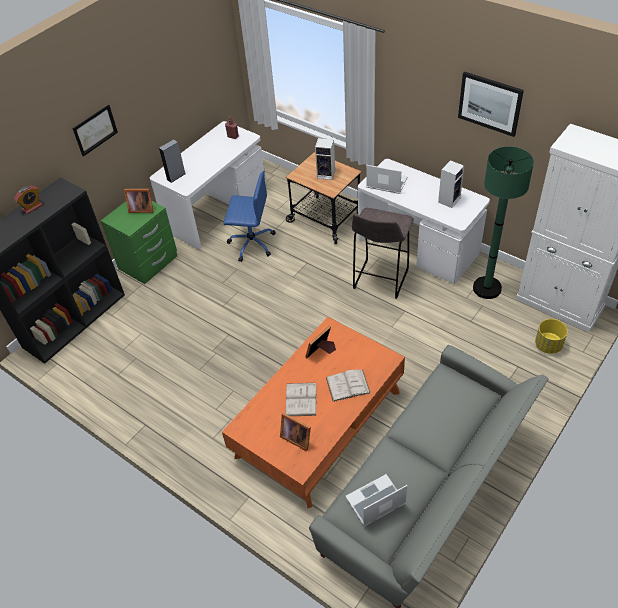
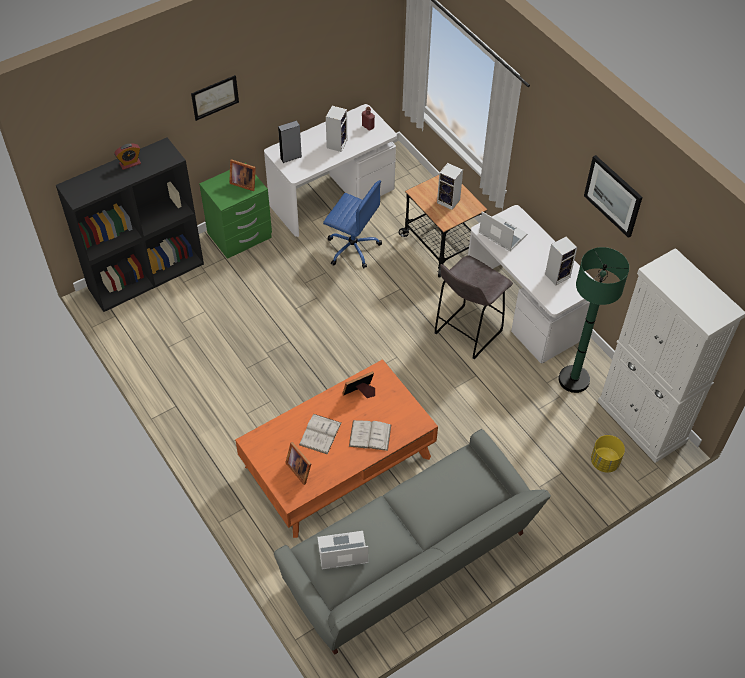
camera: 15 degrees right, 5 degrees up
none -> speaker [326,106,347,152]

